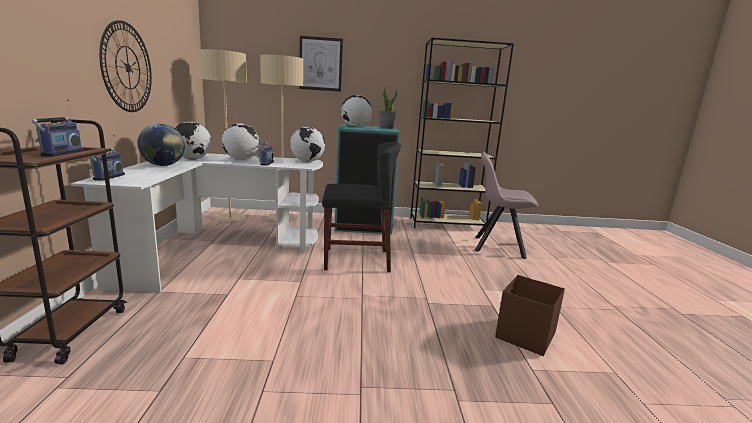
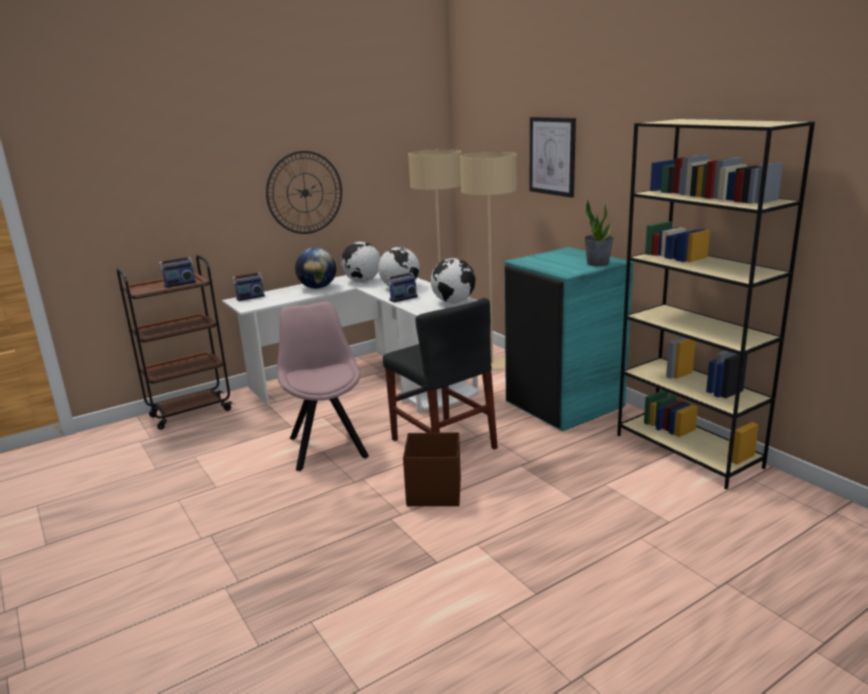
camera: 60 degrees right, 5 degrees up
globe [341,95,372,127] -> none
pink chair [475,152,538,259] -> pink chair moved to [277,302,369,471]
brown storage box [495,275,565,356] -> brown storage box moved to [403,432,461,506]

